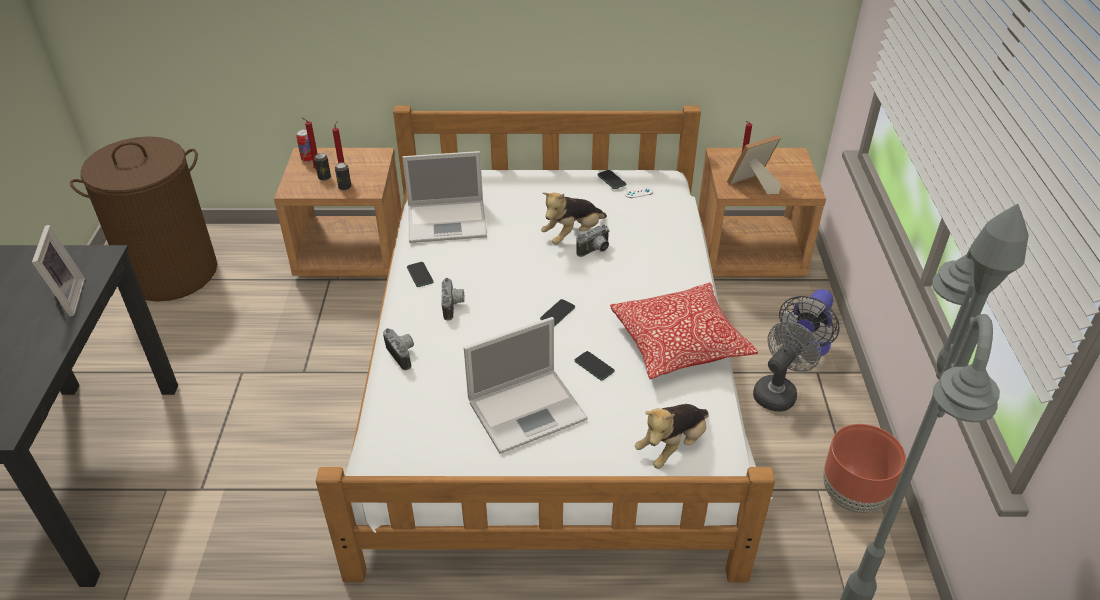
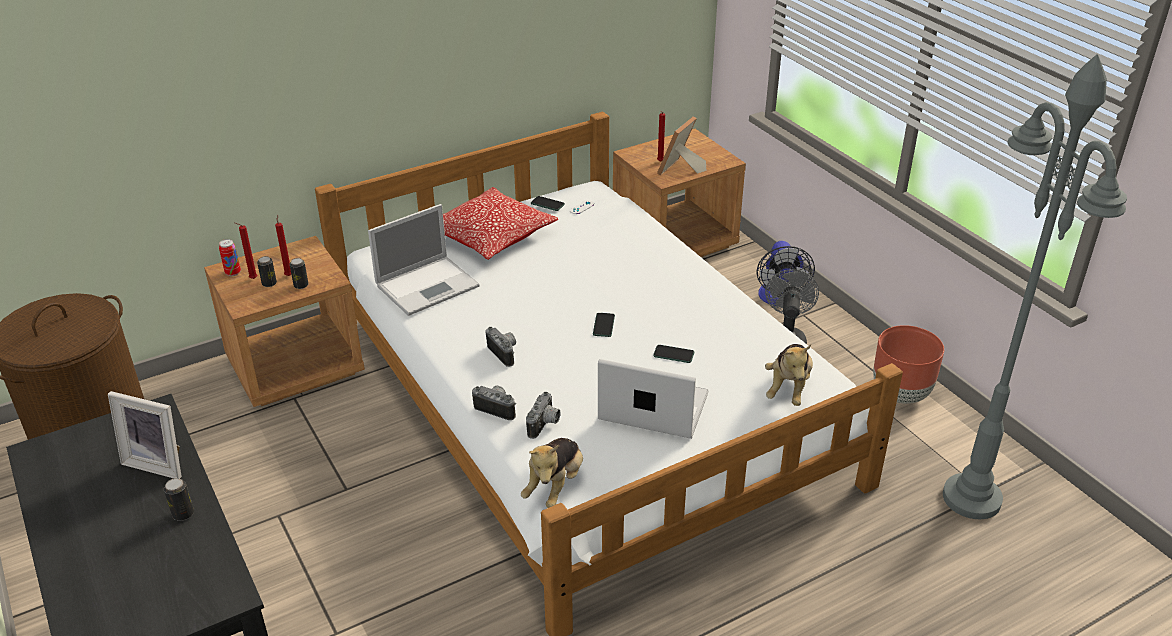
camera: 30 degrees left, 5 degrees down
picture frame [32,225,85,317] -> picture frame turned 150 degrees clockwise [108,391,182,479]
phone [407,262,434,287] -> none
laptop [464,317,588,454] -> laptop turned 105 degrees counterclockwise [598,359,709,439]
plush toy [541,192,607,245] -> plush toy moved to [521,438,583,508]
camera [576,224,610,257] -> camera moved to [526,392,561,439]
pillow [610,283,758,379] -> pillow moved to [443,187,558,260]
none -> can [164,478,194,521]

